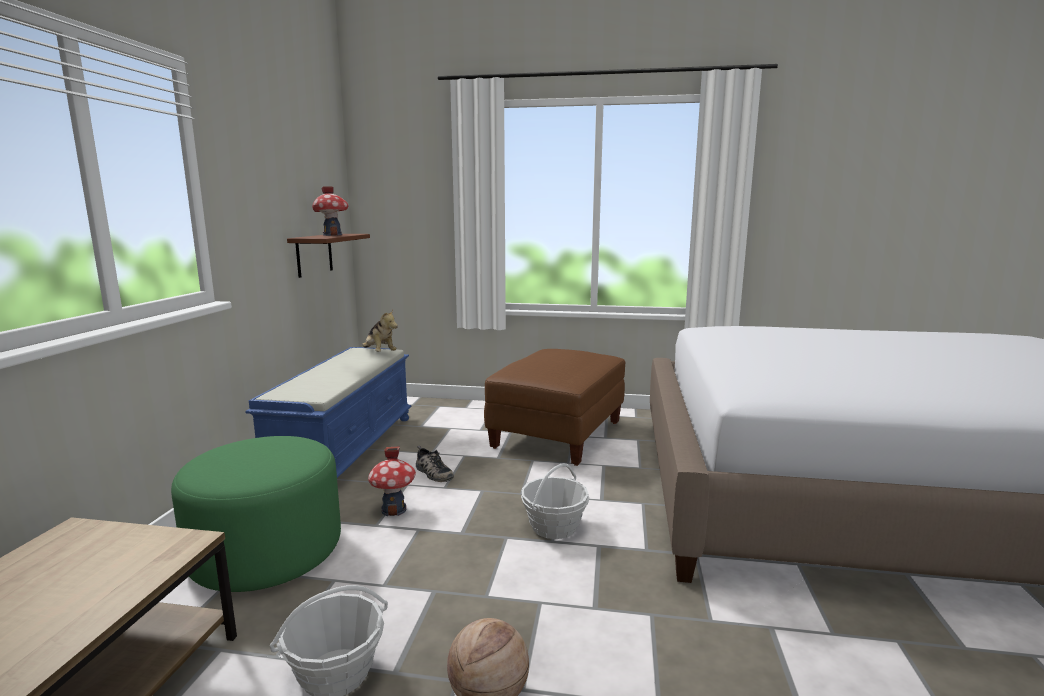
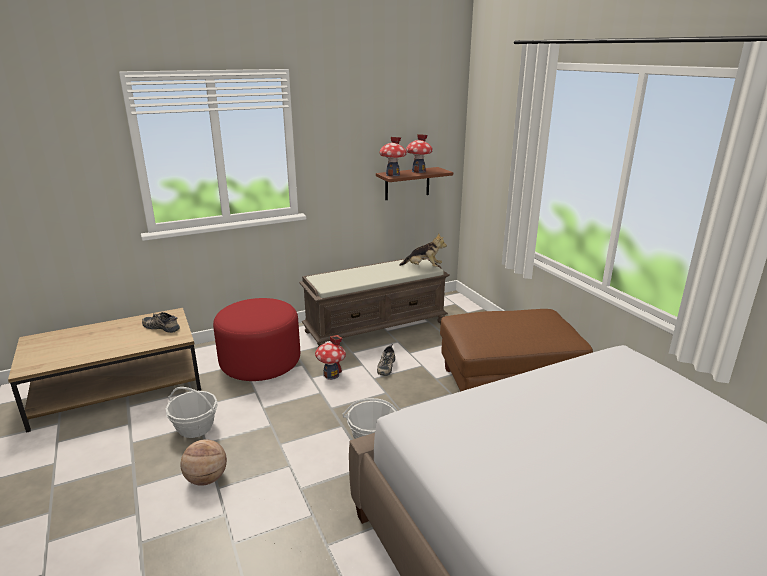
camera: 55 degrees right, 10 degrees up
green ottoman [171,436,341,592] -> red ottoman [213,298,300,381]
blue bench [245,347,411,478] -> brown bench [299,258,450,347]
plush toy [362,309,398,352] -> plush toy turned 90 degrees counterclockwise [399,233,447,267]
none -> shoe [142,312,180,333]
none -> toy house [380,137,407,177]

